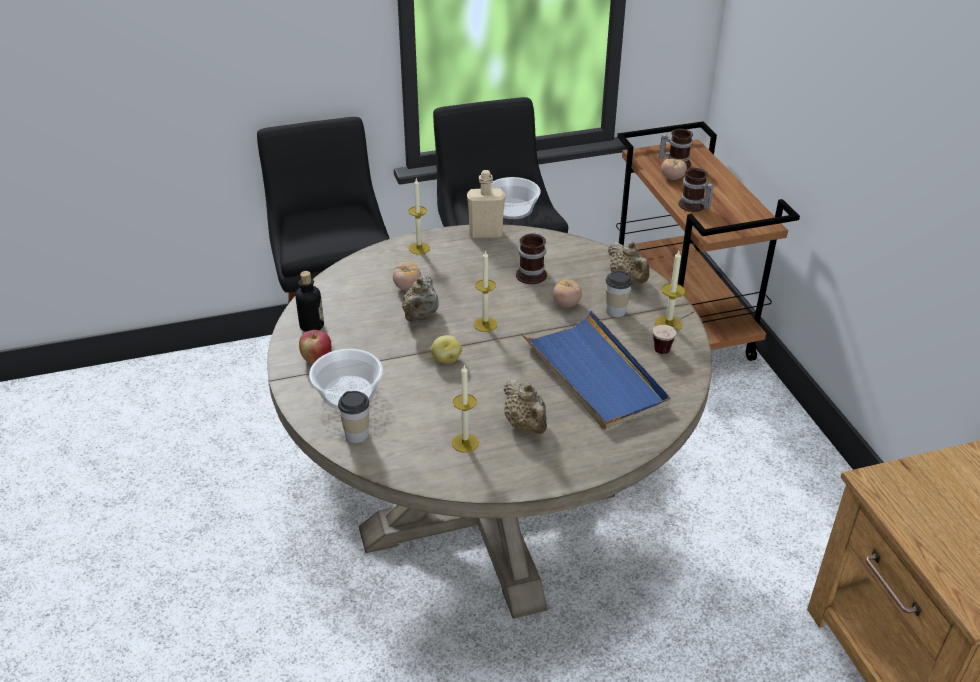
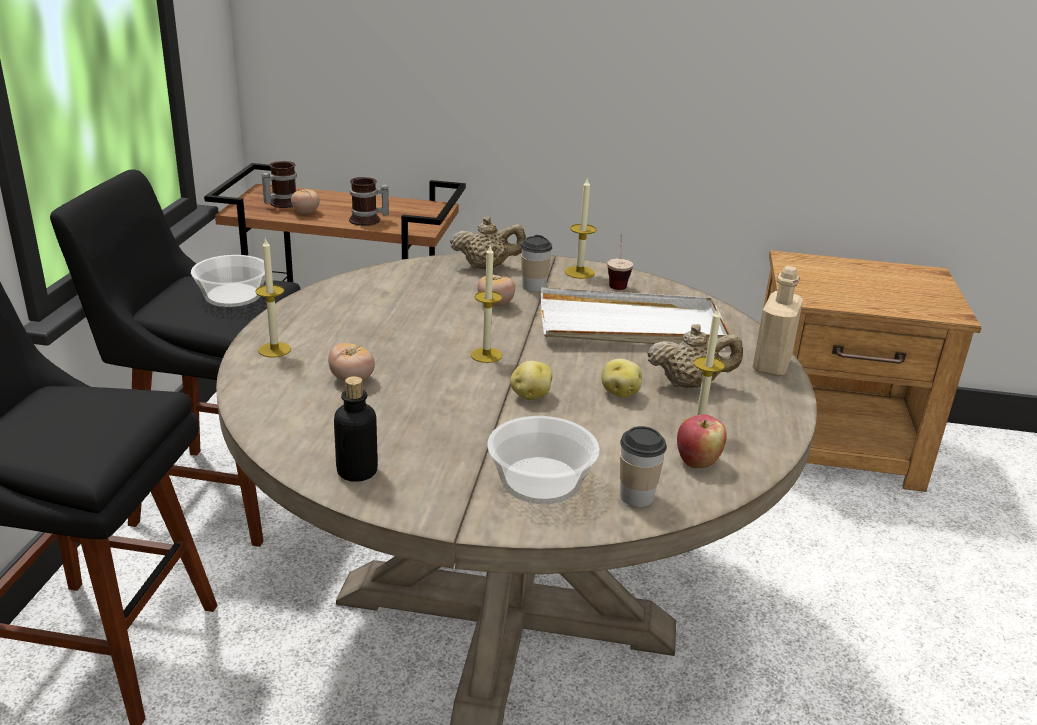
camera: 65 degrees left, 10 degrees down
apple [299,330,332,364] -> apple moved to [677,415,727,468]
beige teapot [402,275,439,322] -> none
beige bottle [467,170,505,239] -> beige bottle moved to [753,266,803,376]
mug [516,233,547,284] -> none
blue tray [521,311,671,429] -> white tray [541,287,729,348]
none -> potato [601,359,642,398]

